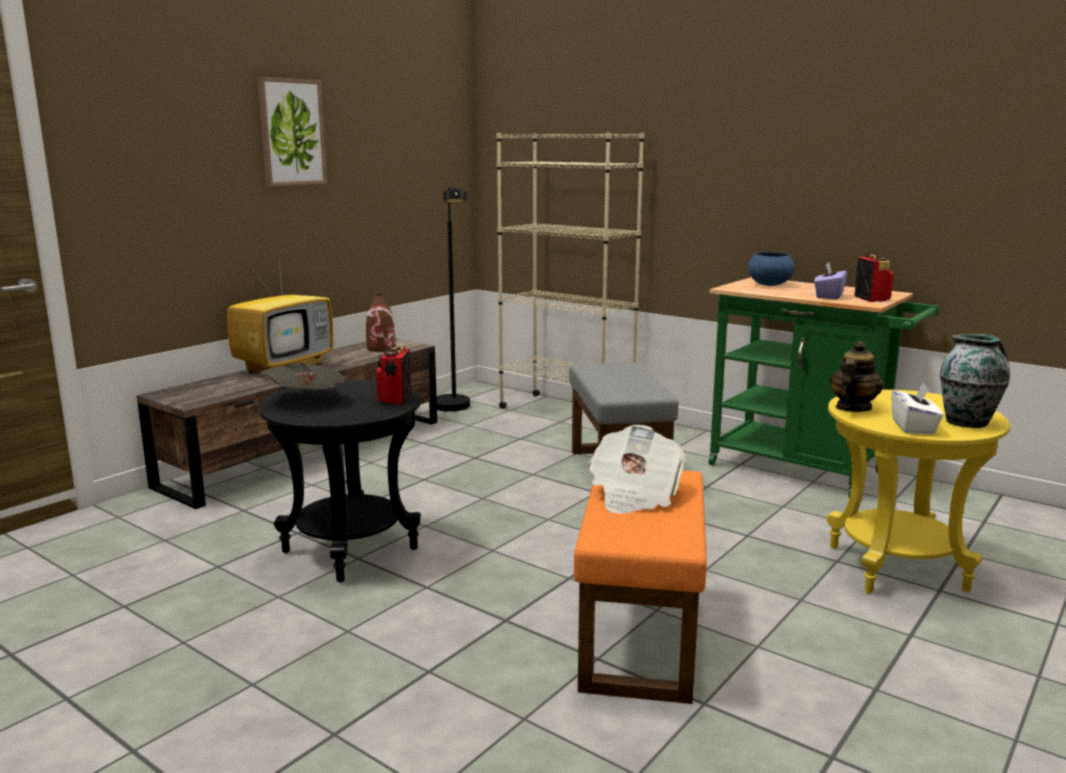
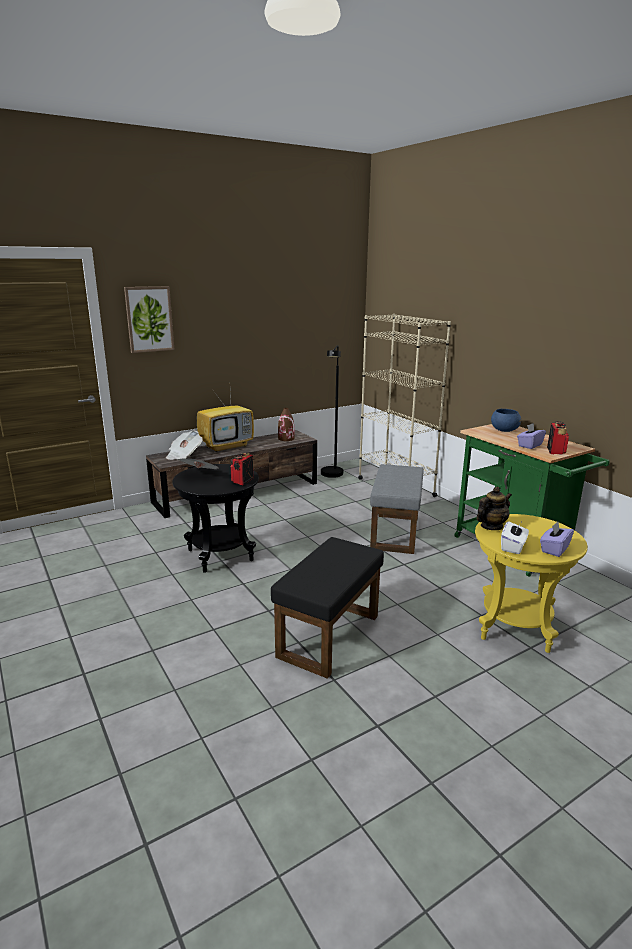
camera: 20 degrees right, 5 degrees up
picture [257,77,327,187] -> picture moved to [124,286,175,353]
orange ottoman [574,470,707,704] -> black ottoman [271,537,384,679]
newspaper [588,425,686,514] -> newspaper moved to [166,431,203,460]
vase [940,334,1010,428] -> purple tissue box [540,522,574,557]

